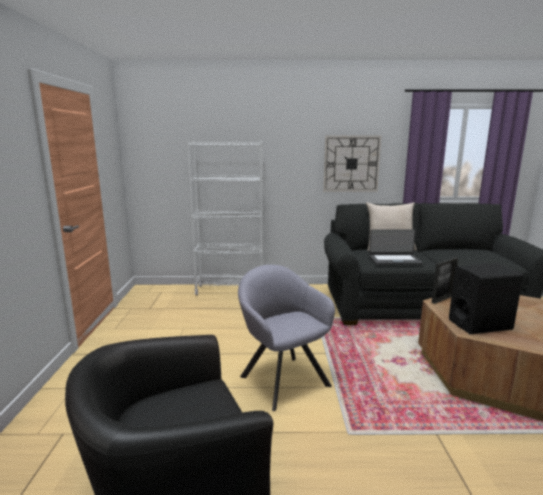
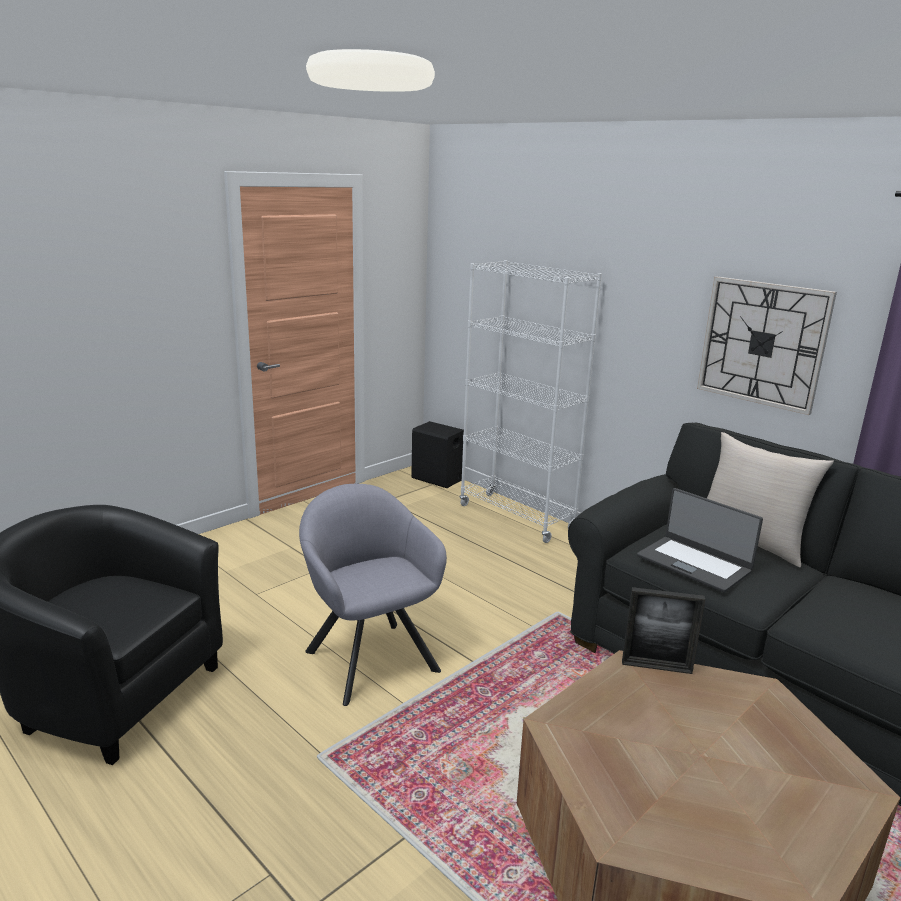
camera: 45 degrees right, 5 degrees up
grey armchair [238,265,335,411] -> grey armchair turned 45 degrees counterclockwise [299,484,447,706]
black speaker [449,263,523,334] -> black speaker moved to [411,421,464,488]

